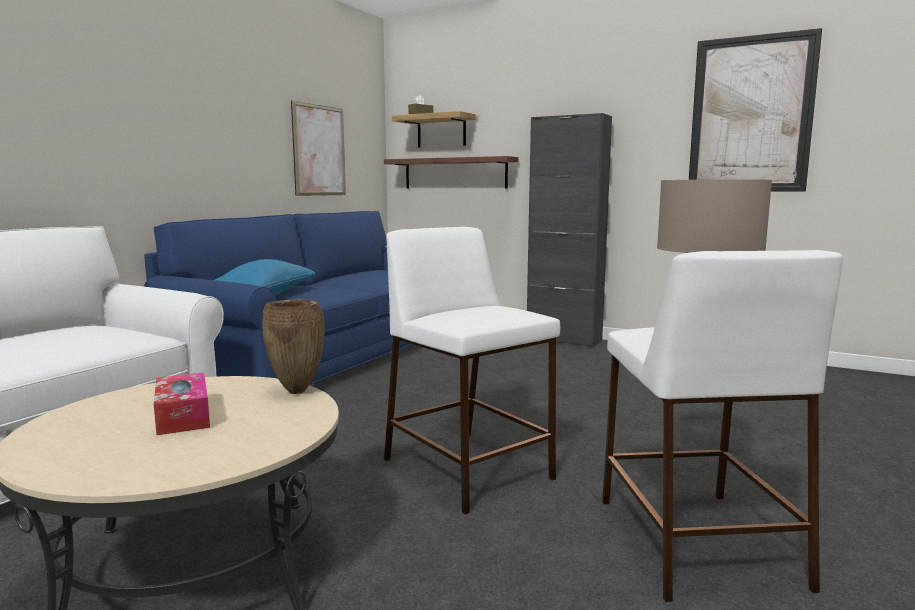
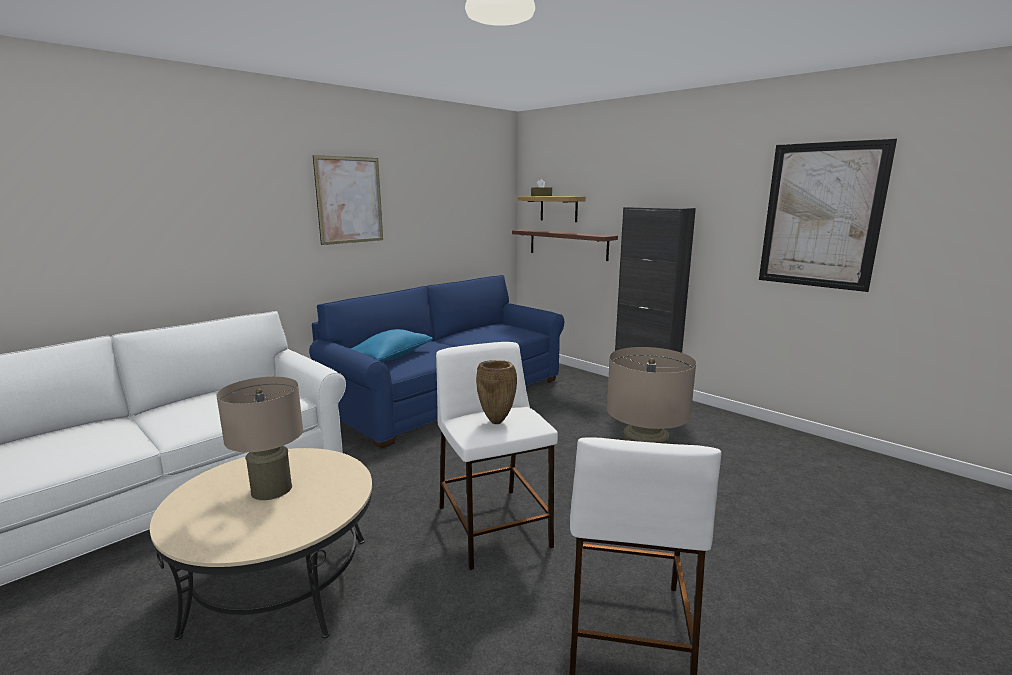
camera: 15 degrees right, 5 degrees up
tissue box [154,373,210,435] -> beige table lamp [216,377,303,500]
brown vase [262,299,325,394] -> brown vase moved to [476,360,517,424]
picture [291,101,346,196] -> picture moved to [313,155,383,245]

